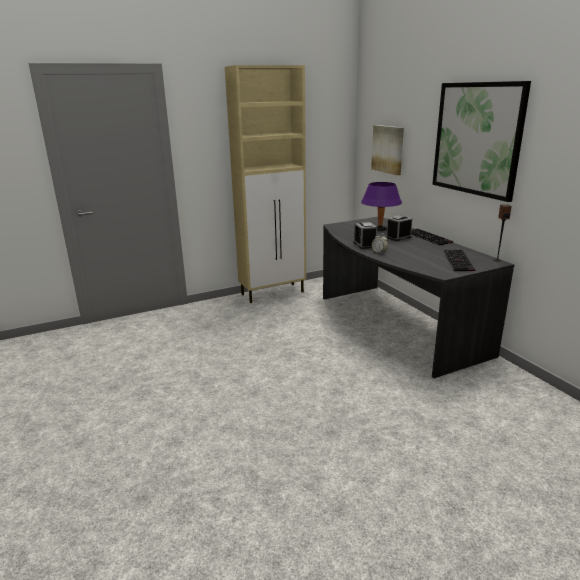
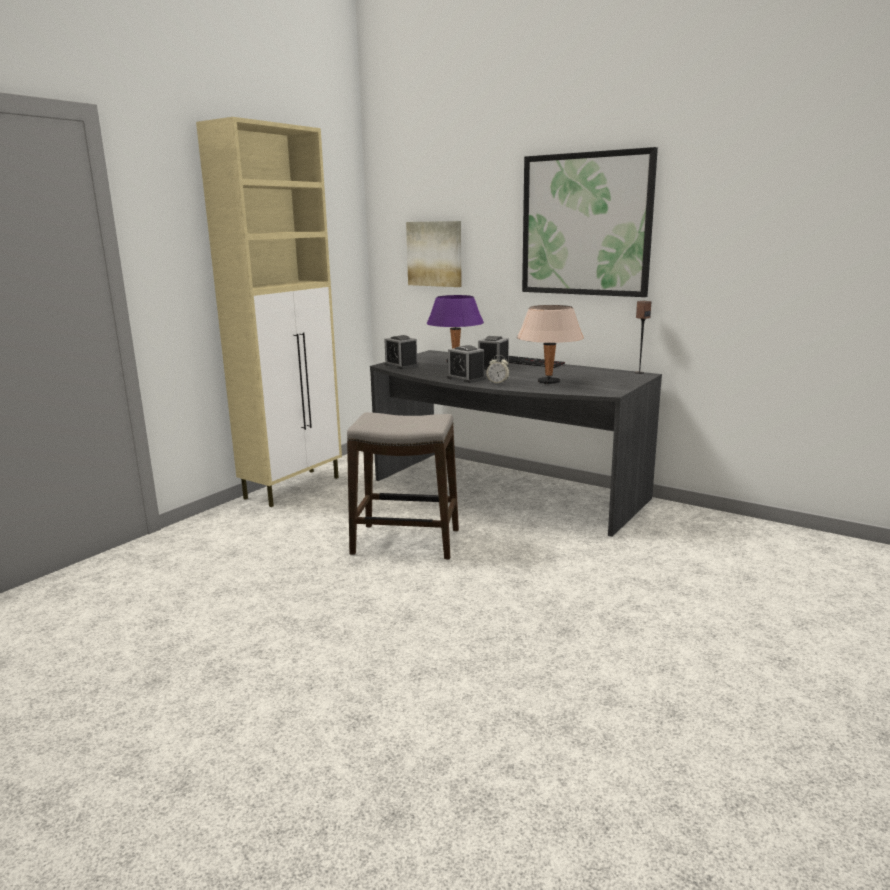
camera: 30 degrees left, 5 degrees down
keyboard [444,250,475,272] -> none
none -> stool [347,412,459,560]
none -> alarm clock [384,335,418,369]
none -> beige table lamp [517,305,584,384]

